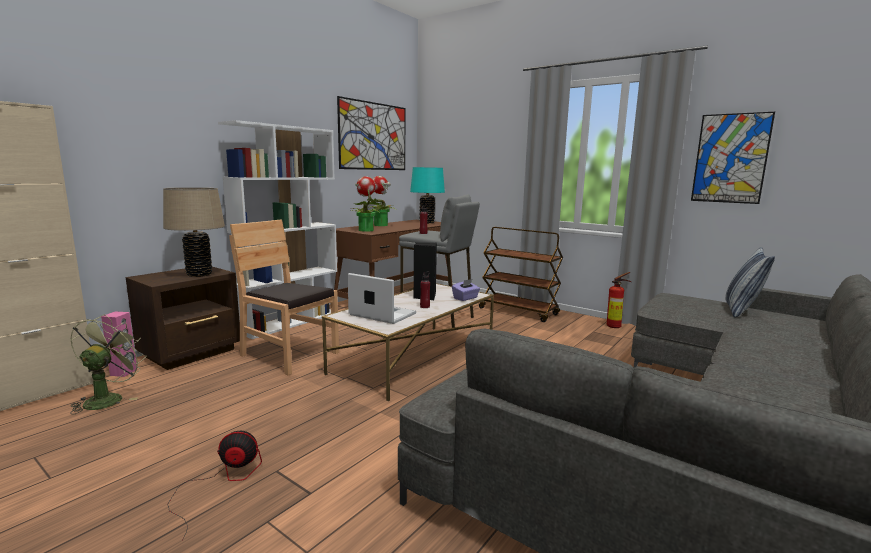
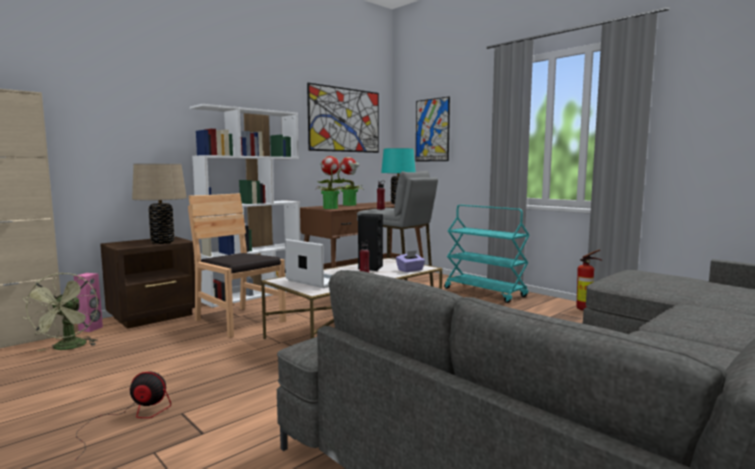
camera: 10 degrees right, 5 degrees down
green fan [70,314,146,414] -> green fan turned 150 degrees clockwise [22,272,98,351]
brown cart [479,227,563,322] -> turquoise cart [444,205,530,303]
picture [691,112,775,204] -> picture moved to [416,96,450,162]
pillow [725,247,775,317] -> none

